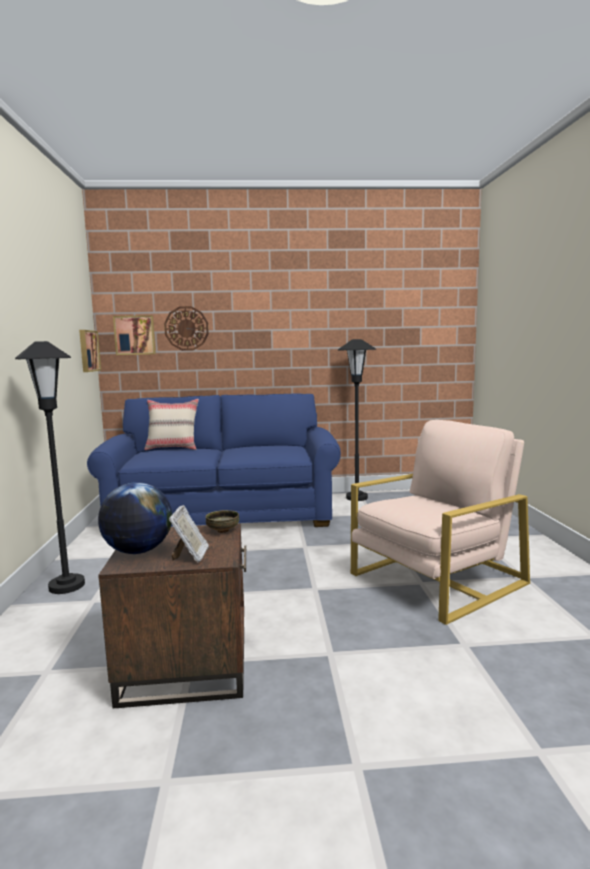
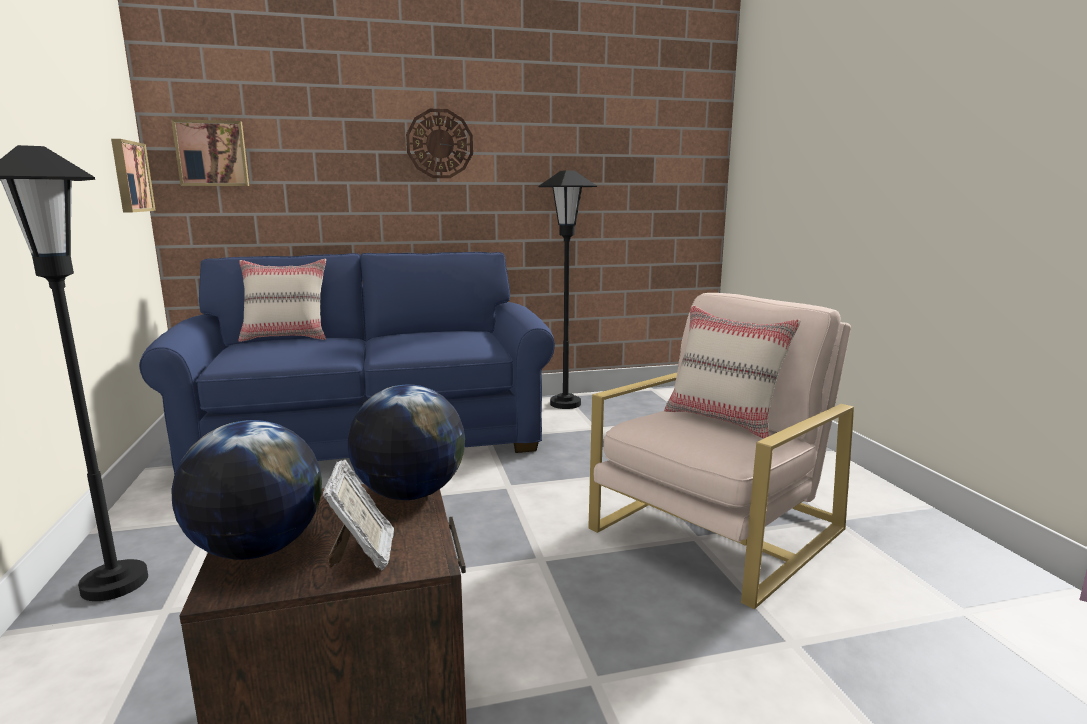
camera: 10 degrees left, 5 degrees up
wall clock [164,306,209,351] -> wall clock moved to [406,109,473,178]
bowl [206,510,239,533] -> globe [348,385,465,500]
none -> beige pillow [664,305,801,439]

